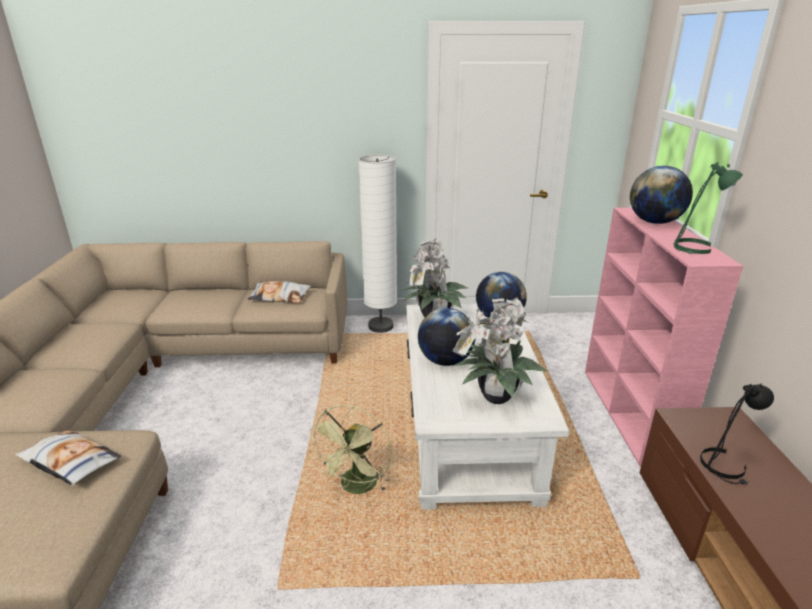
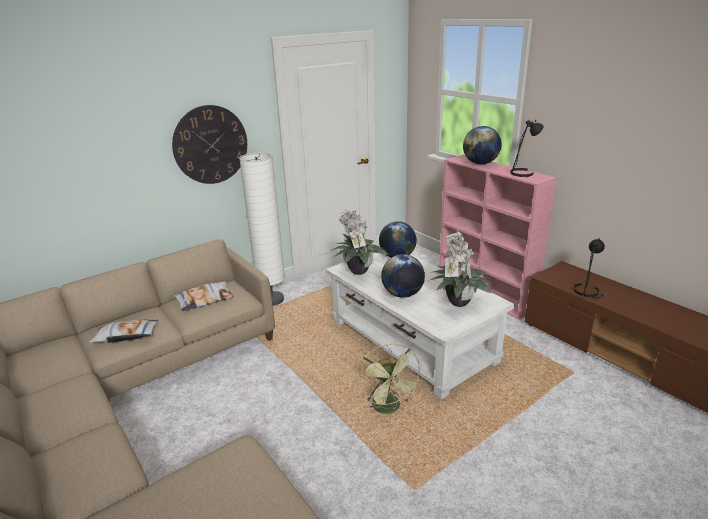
camera: 35 degrees left, 0 degrees up
pillow [15,430,121,486] -> pillow moved to [89,320,158,343]
green table lamp [673,162,743,254] -> black table lamp [510,120,543,177]
none -> wall clock [172,105,247,184]

